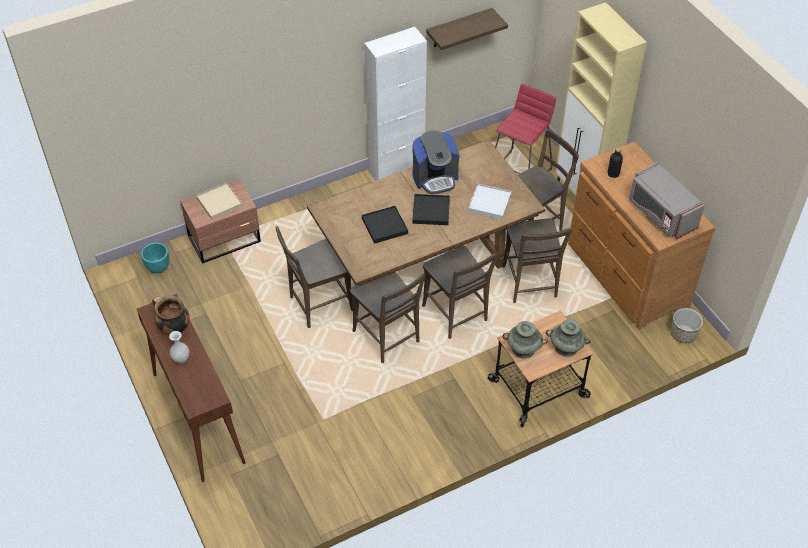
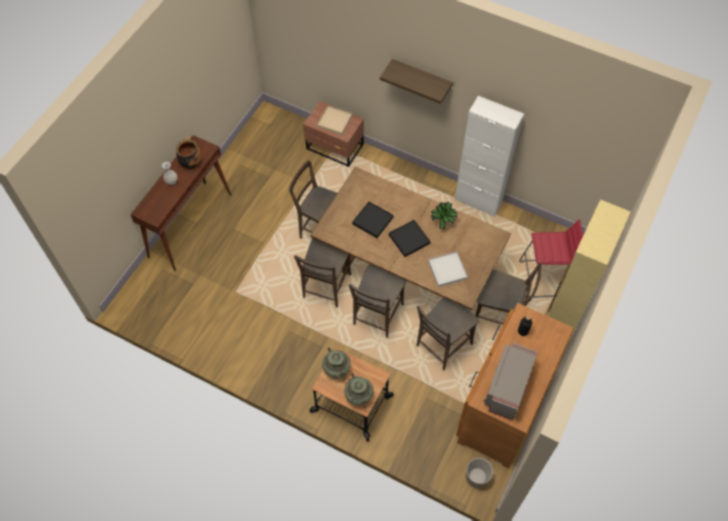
camera: 55 degrees right, 10 degrees up
turquoise planter [141,243,169,274] -> none
coffee machine [412,130,460,194] -> potted plant [431,202,458,229]
shelf [426,8,508,50] -> shelf moved to [380,59,453,104]

